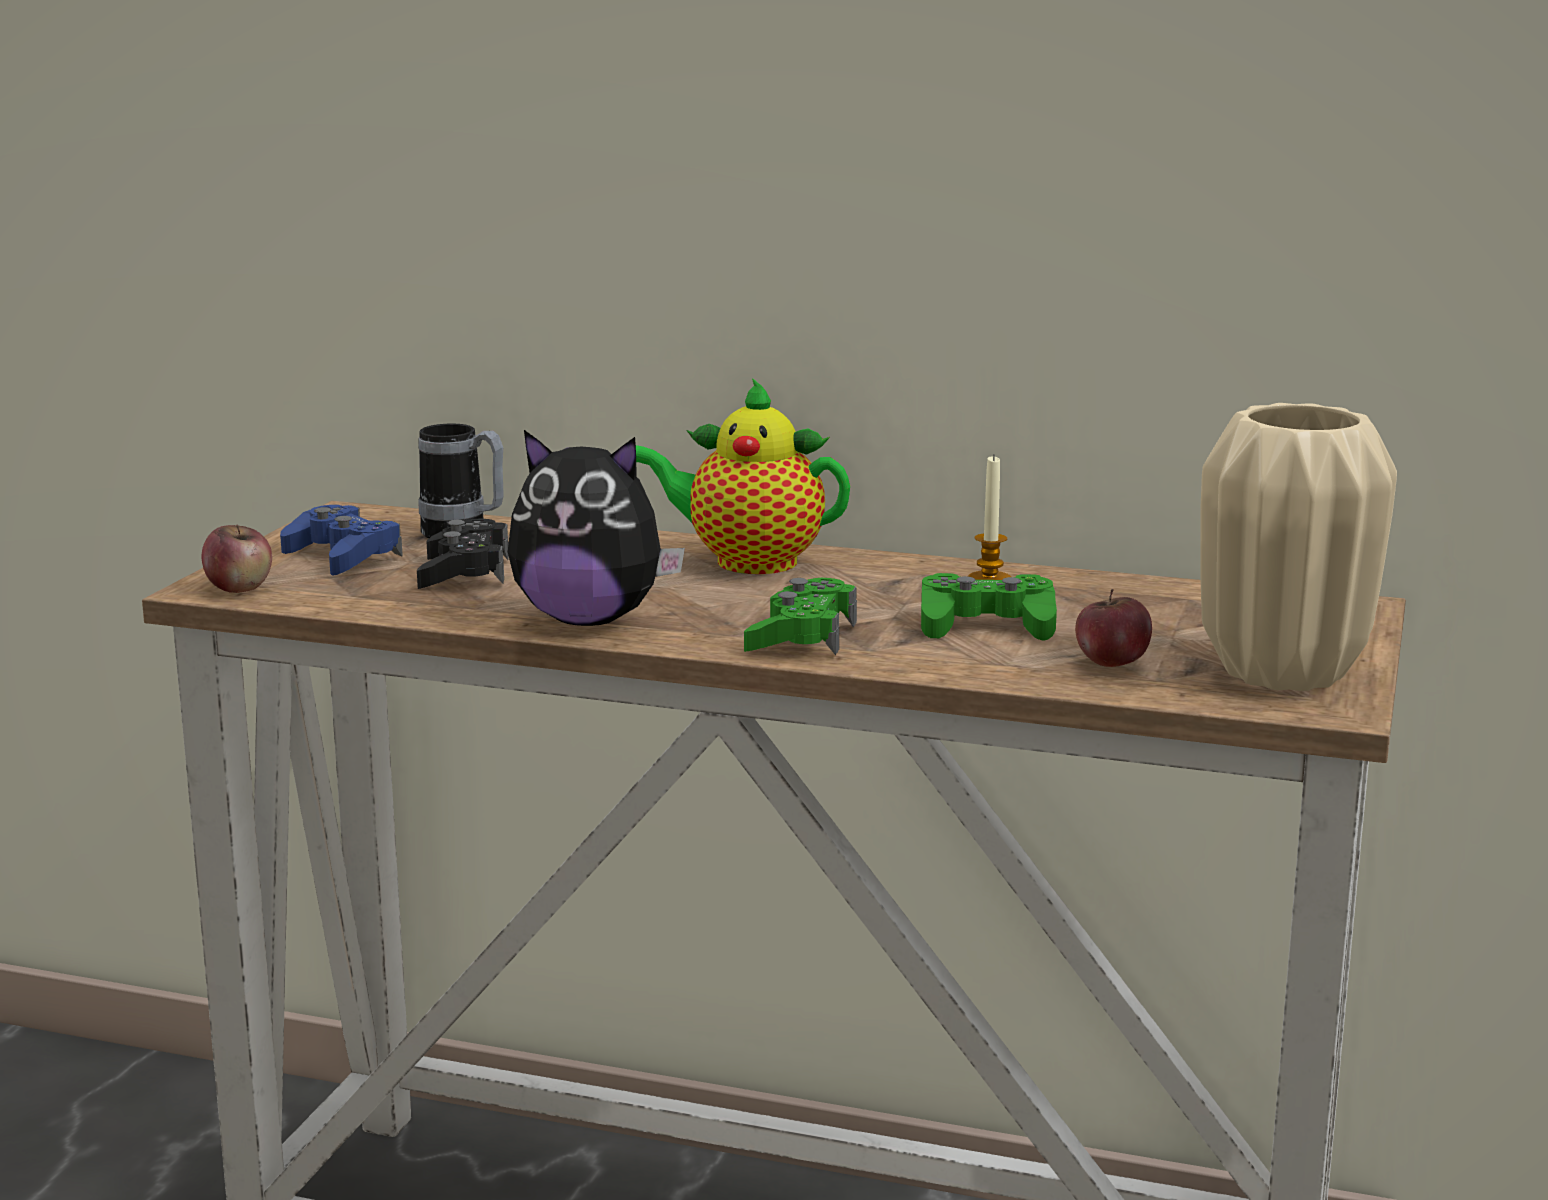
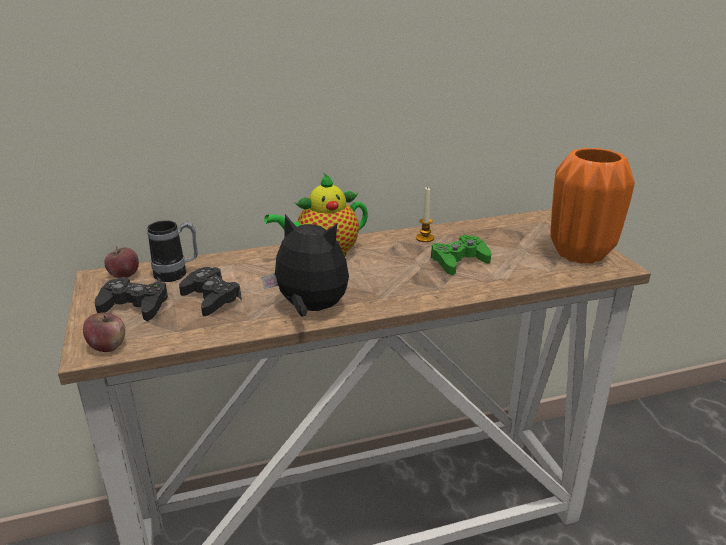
camera: 35 degrees left, 10 degrees up
blue game controller [280,505,403,575] -> black game controller [95,277,168,321]
plush toy [508,430,685,626] -> plush toy turned 135 degrees counterclockwise [261,214,349,317]
green game controller [744,578,857,655] -> none
apple [1075,589,1152,667] -> apple moved to [104,246,139,278]
beige vase [1200,403,1397,691] -> orange vase [550,148,635,264]

